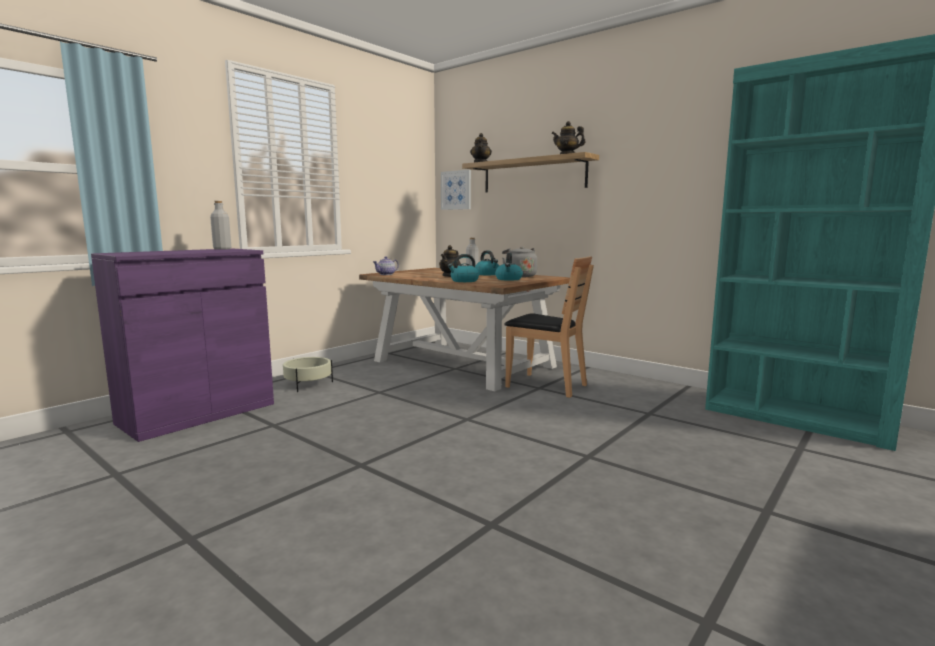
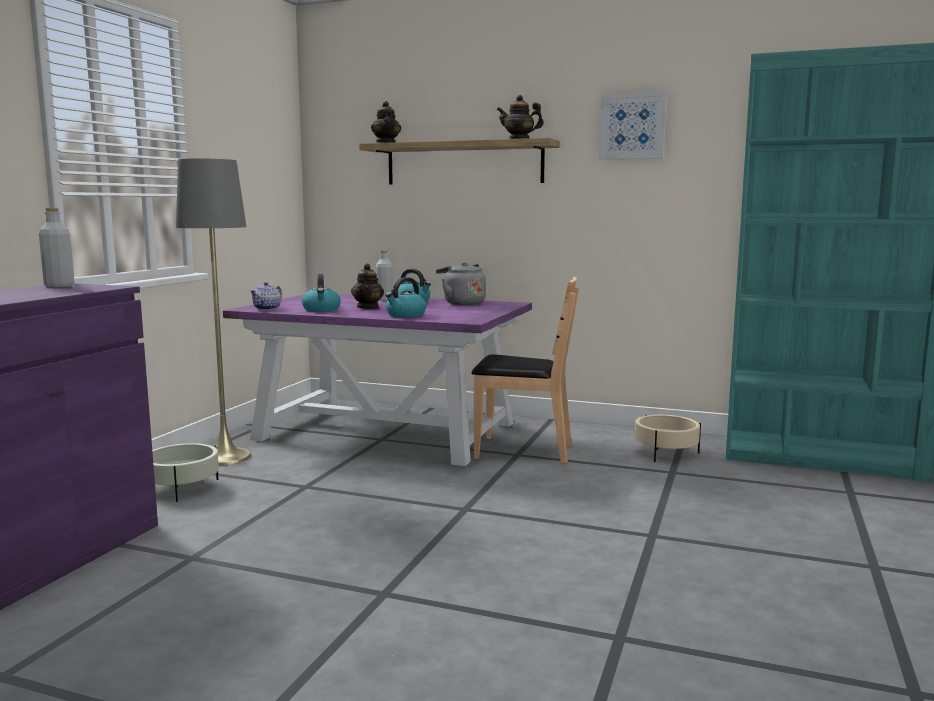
camera: 20 degrees left, 0 degrees up
brown dining table [359,268,570,392] -> purple dining table [223,294,532,466]
picture [441,170,471,210] -> picture moved to [600,92,666,160]
kettle [495,253,523,281] -> kettle moved to [302,274,341,312]
none -> grey floor lamp [176,158,251,465]
none -> beige planter [635,415,701,462]

